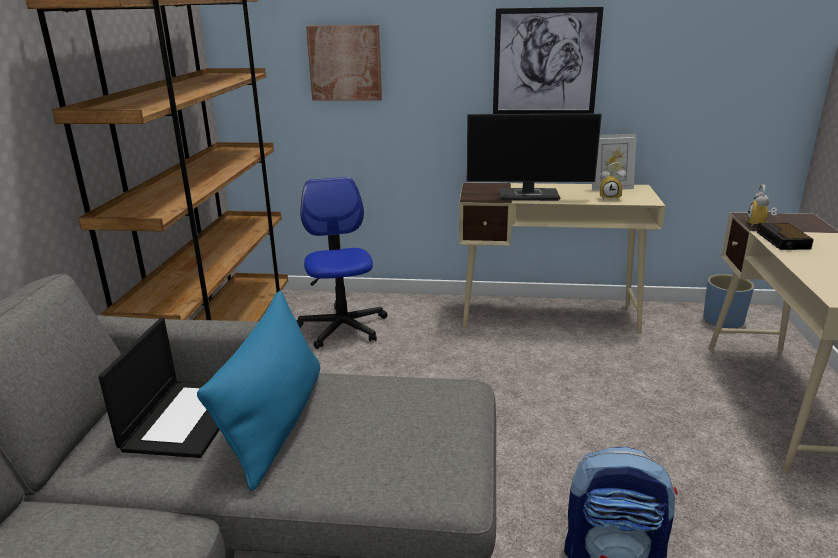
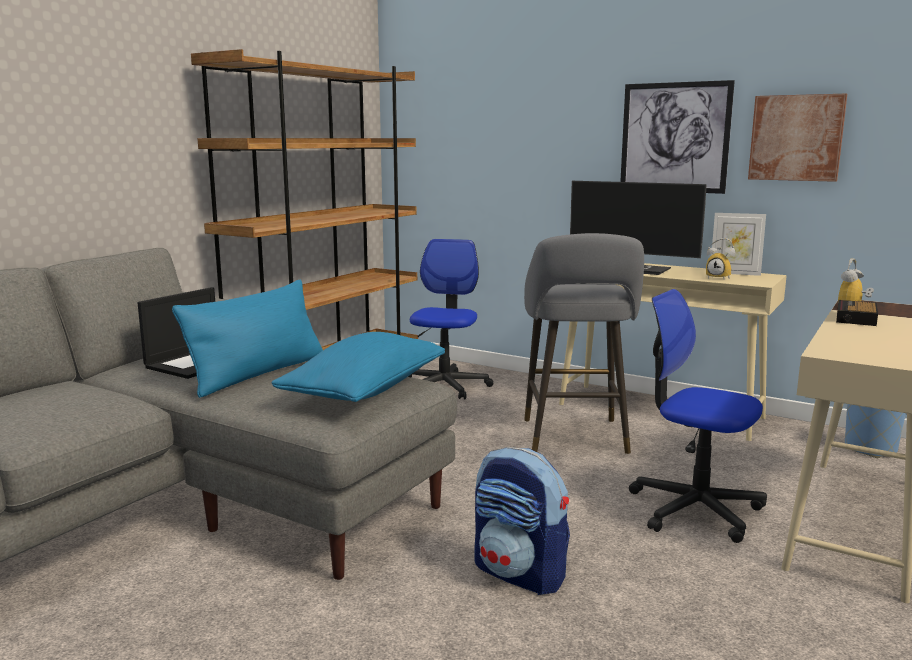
camera: 25 degrees right, 10 degrees down
picture [306,25,382,101] -> picture moved to [748,94,847,182]
none -> blue pillow [271,332,445,402]
none -> grey stool [524,233,644,454]
none -> office chair [629,289,767,543]

